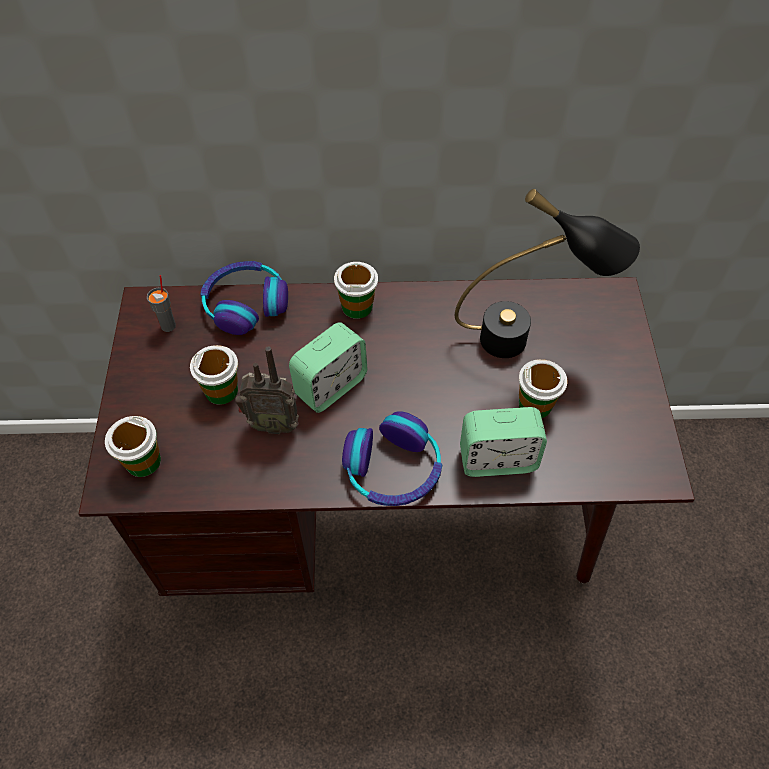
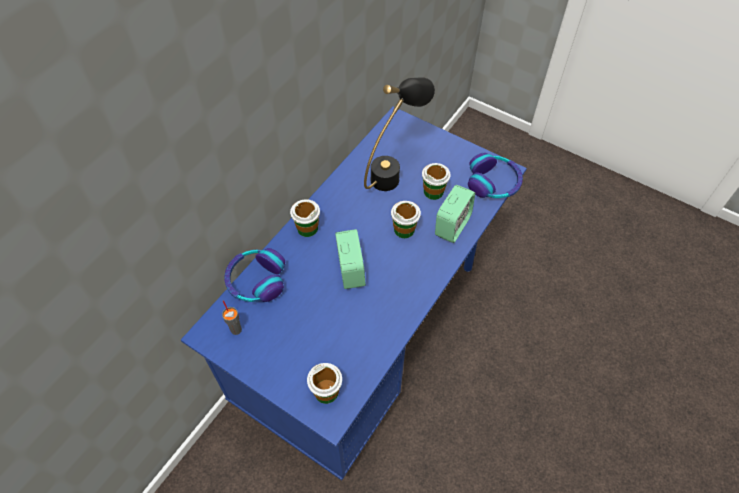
camera: 55 degrees left, 0 degrees up
brown desk [79,277,695,596] -> blue desk [181,107,527,481]
cup [190,345,238,405] -> cup moved to [391,201,421,238]
radio [236,346,299,434] -> none
headphones [342,411,442,506] -> headphones moved to [468,153,523,198]

